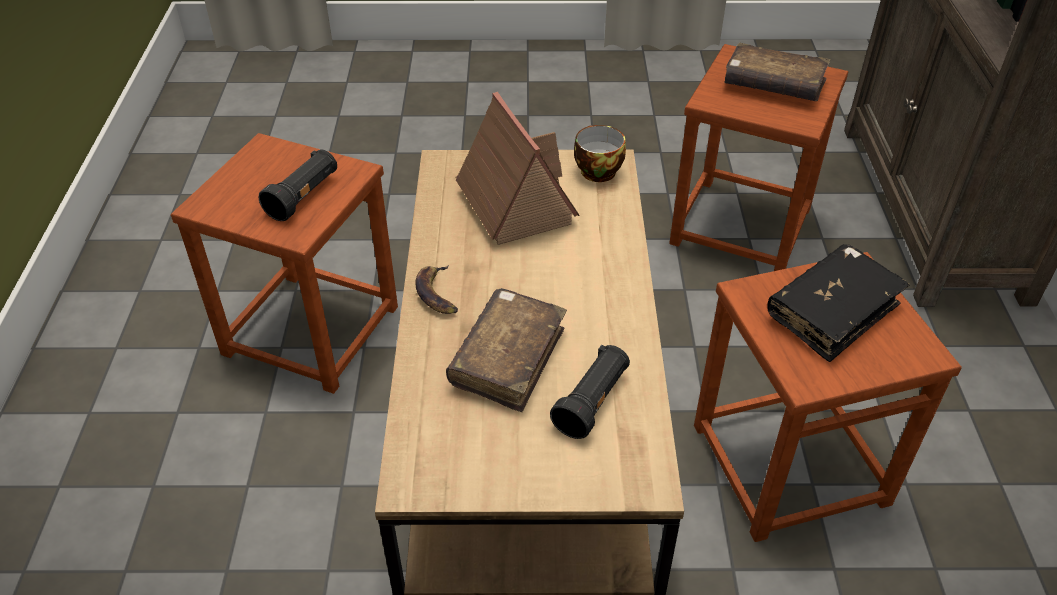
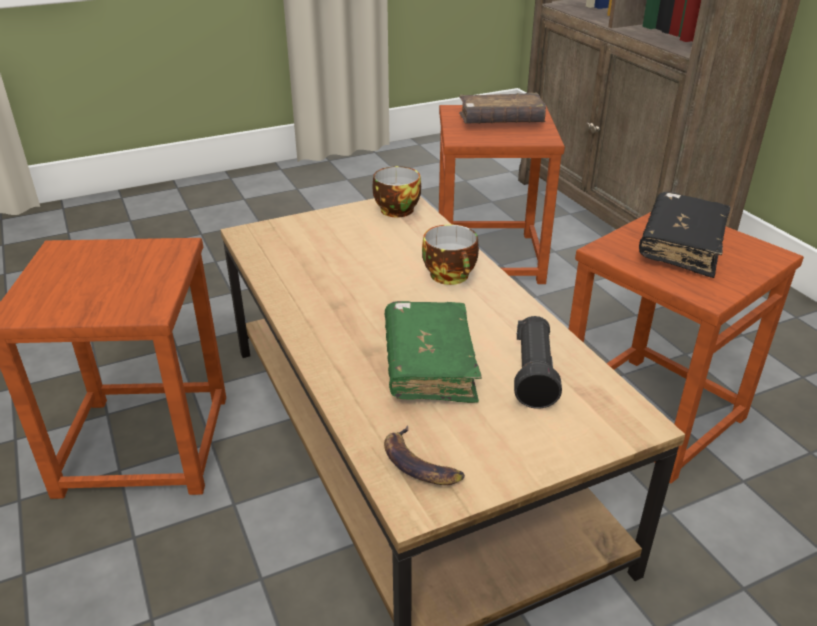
camera: 25 degrees left, 10 degrees down
black flashlight [259,149,337,221] -> none
banana [415,265,458,314] -> banana moved to [384,425,465,485]
brown book [446,288,567,412] -> green book [385,301,482,403]
toy house [456,92,580,245] -> none
none -> cup [422,224,479,285]

